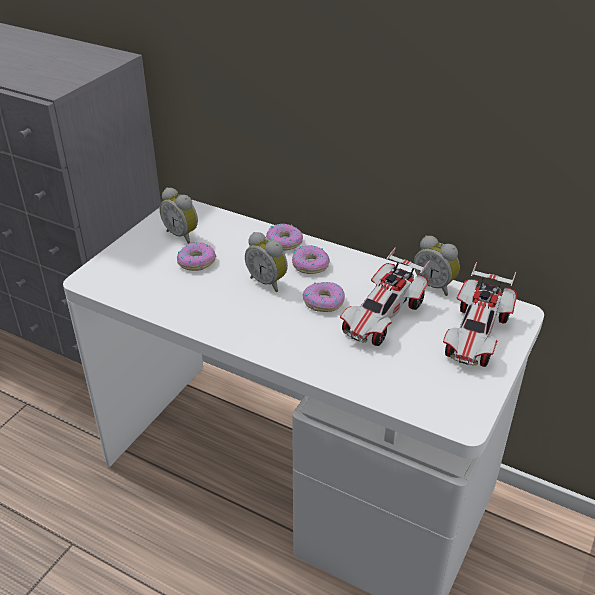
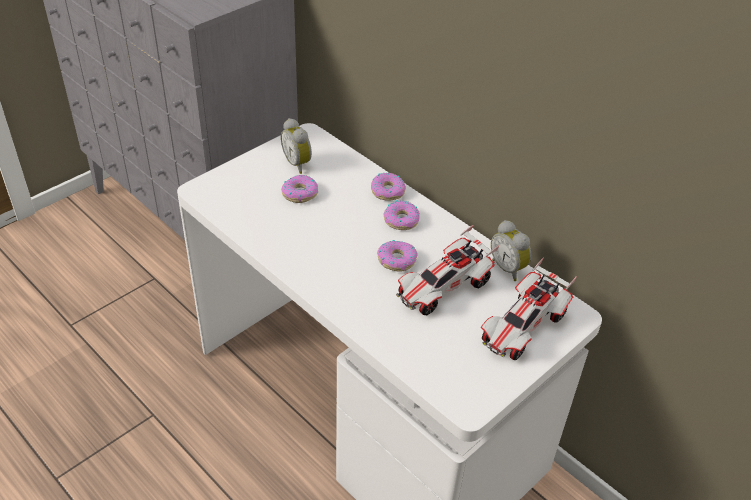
camera: 15 degrees right, 5 degrees up
alarm clock [245,232,288,292] -> none

